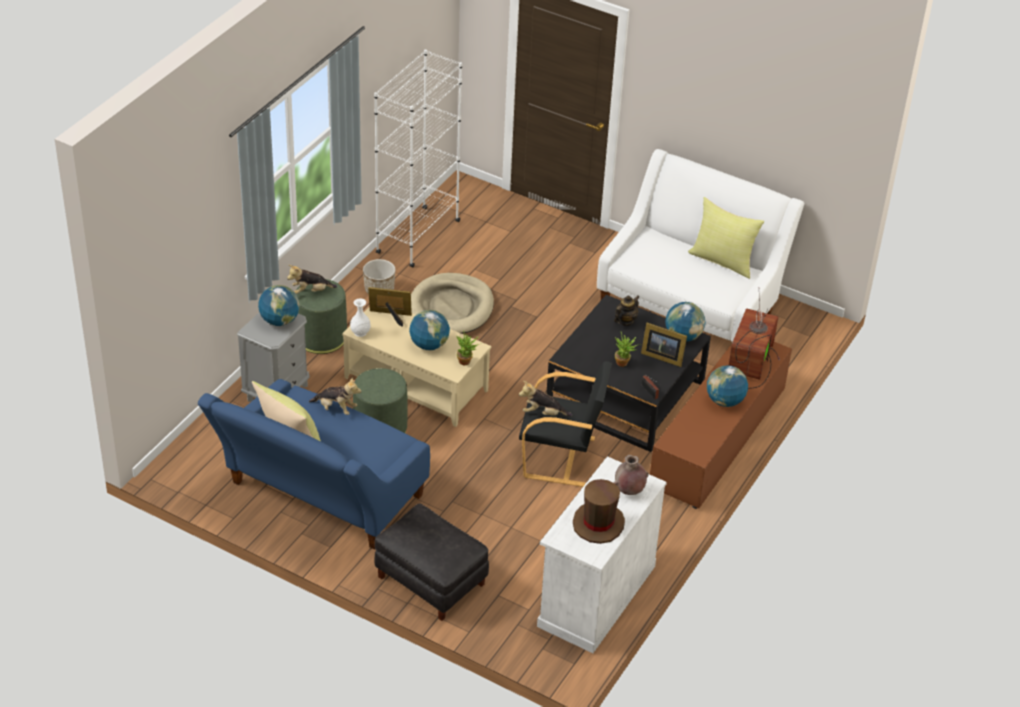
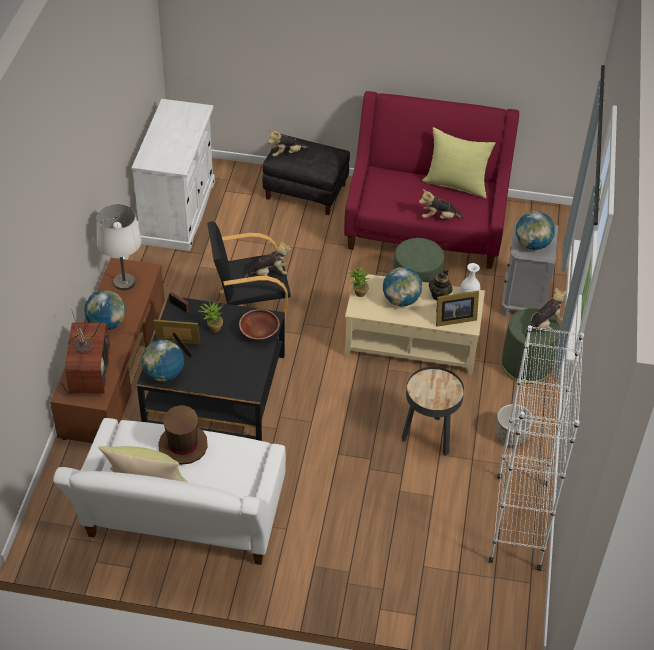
camera: 160 degrees right, 5 degrees up
blue sofa [198,379,430,550] -> red sofa [344,91,519,269]
beige dog bed [411,273,494,334] -> black side table [401,367,464,456]
brown hat [573,479,625,544] -> brown hat moved to [158,405,208,465]
teapot [614,295,640,326] -> teapot moved to [429,267,452,301]
brown vase [614,455,649,495] -> none
none -> white table lamp [97,204,142,290]
none -> brown bowl [239,309,280,340]
none -> plush toy [268,130,309,157]

